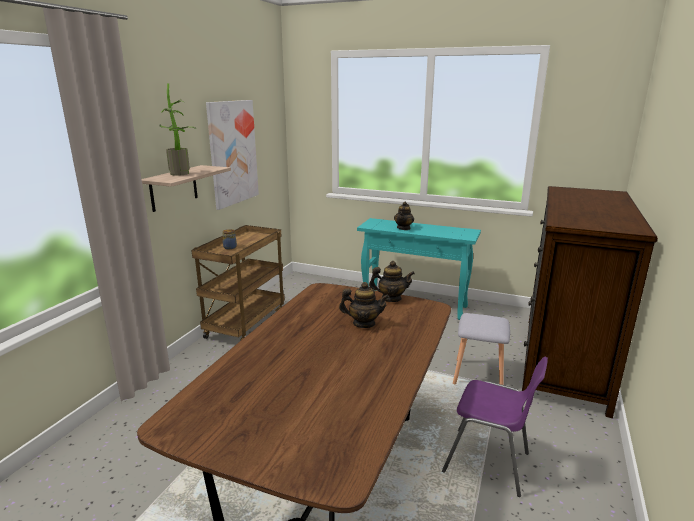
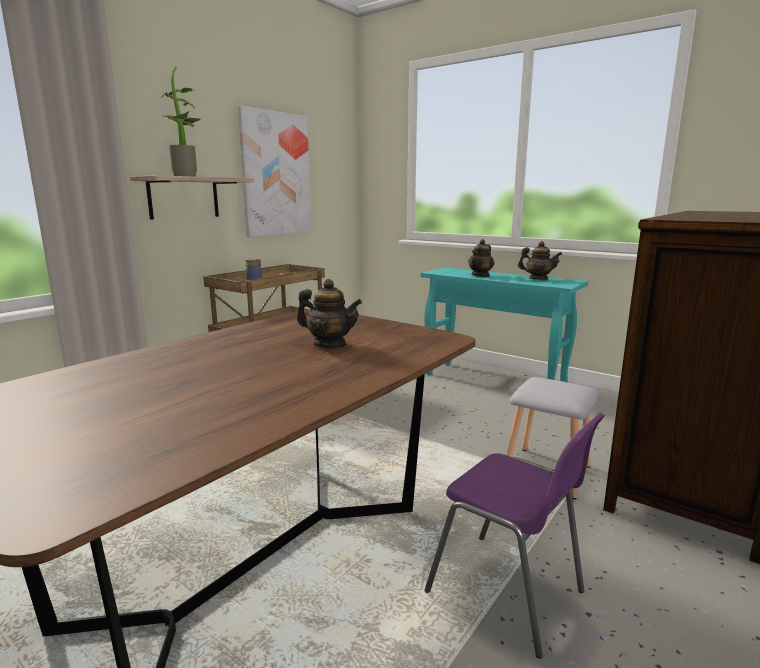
camera: 15 degrees right, 5 degrees down
teapot [369,261,415,302] -> teapot moved to [518,241,562,280]

